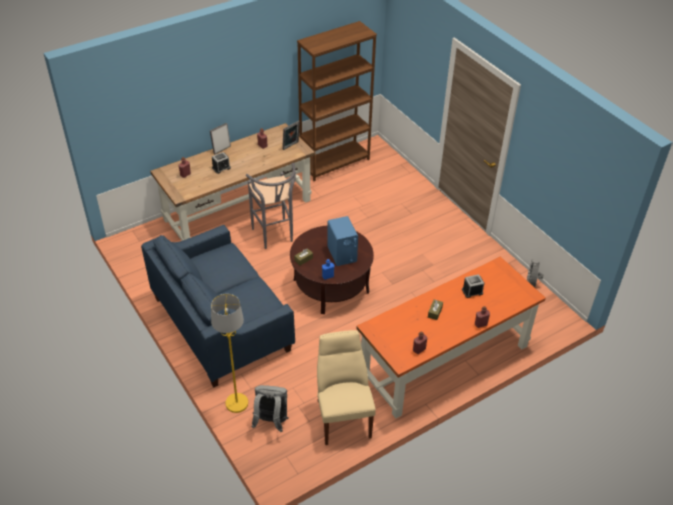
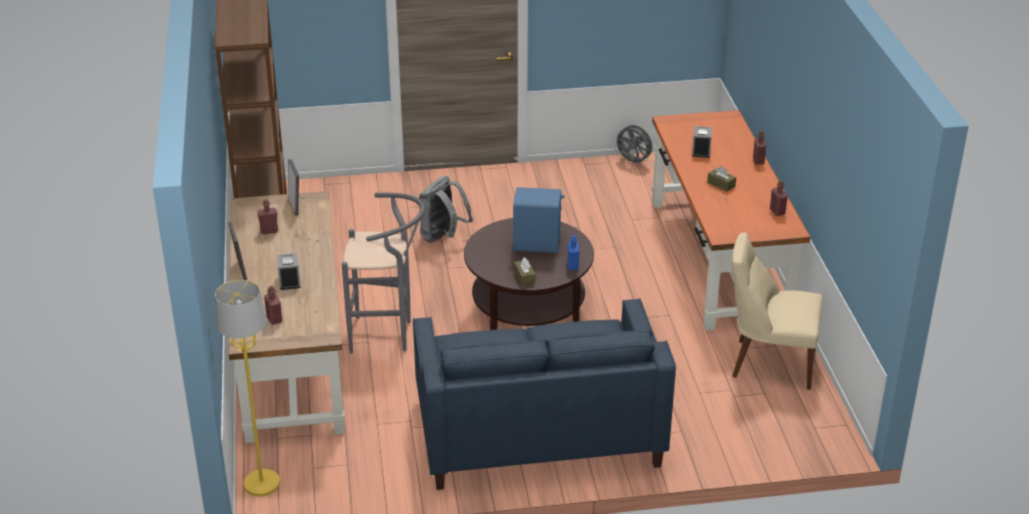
camera: 65 degrees left, 10 degrees down
yellow floor lamp [211,294,248,413] -> yellow floor lamp moved to [215,280,280,497]
grey backpack [252,385,289,432] -> grey backpack moved to [419,176,473,242]

